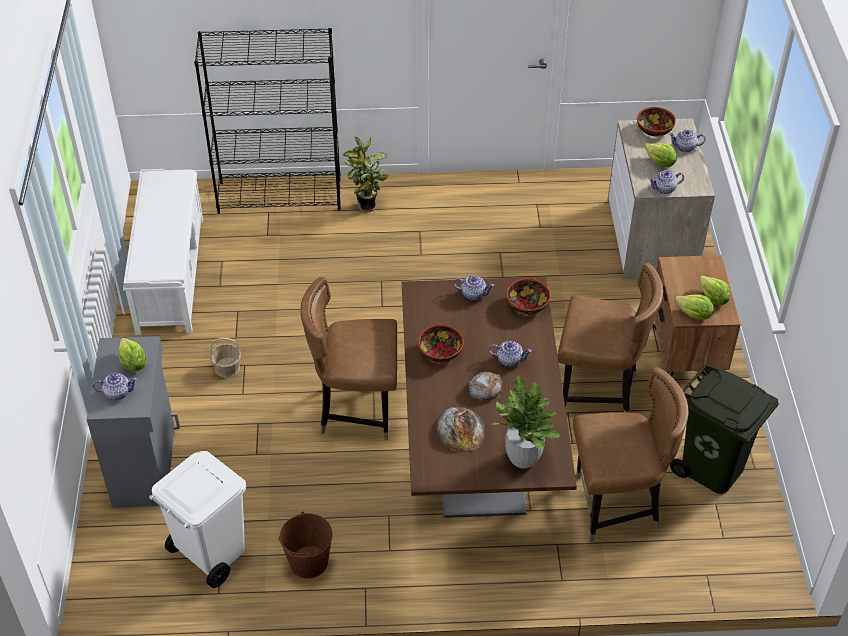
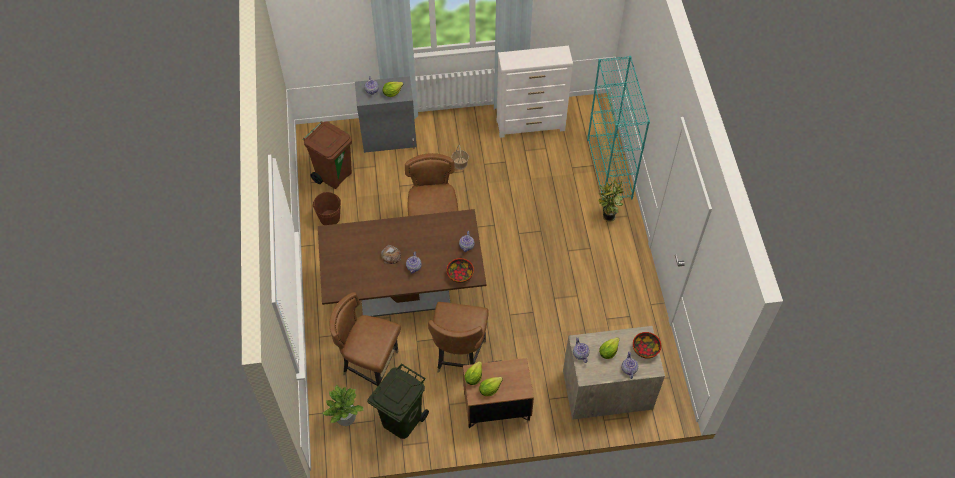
camera: 85 degrees right, 10 degrees up
white bench [123,169,203,335] -> white dresser [497,46,573,138]
white trash can [149,451,246,588] -> brown trash can [303,121,352,189]
black bookcase [194,28,341,214] -> turquoise bookcase [587,56,650,200]
bowl [418,325,464,362] -> none
bread [437,407,485,452] -> none
potted plant [489,375,560,469] -> potted plant moved to [323,385,364,426]
brown chair [573,367,689,542] -> brown chair turned 120 degrees clockwise [330,292,401,387]

